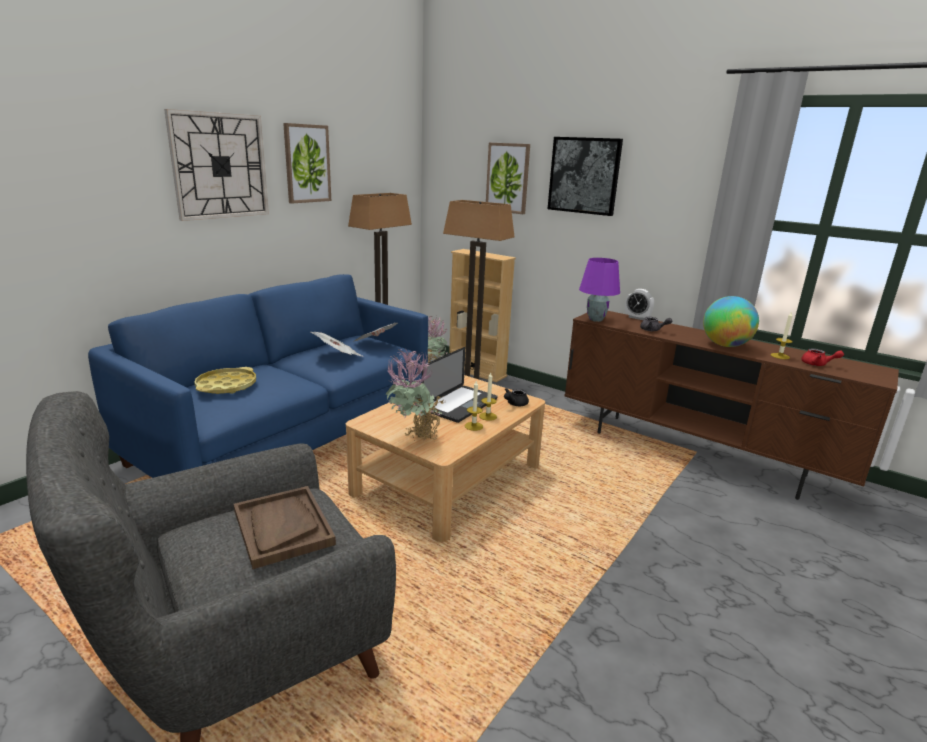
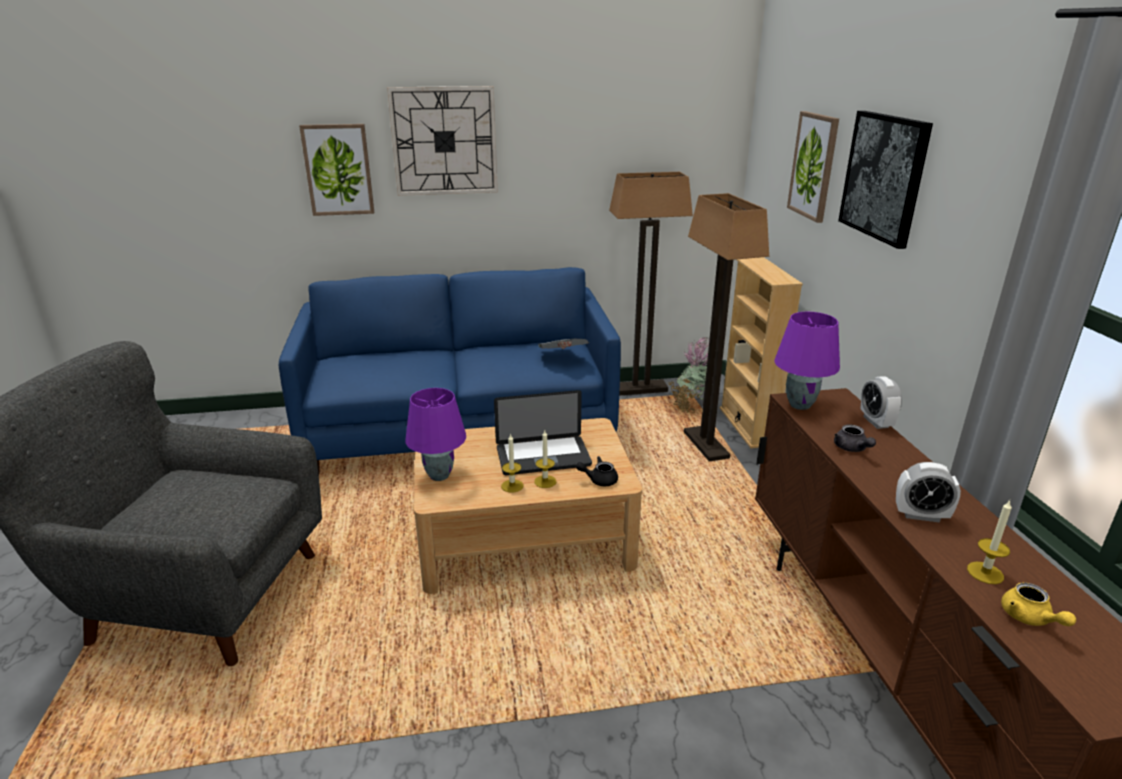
camera: 45 degrees right, 5 degrees up
yellow tray [194,367,256,394] -> none
brown tray [234,486,336,569] -> none
picture [283,123,331,203] -> picture moved to [299,124,374,216]
newspaper [311,332,362,356] -> none
potted plant [386,348,444,440] -> purple table lamp [405,388,466,481]
globe [703,296,759,347] -> alarm clock [896,462,961,523]
red teapot [801,348,844,366] -> yellow teapot [1001,582,1076,626]

